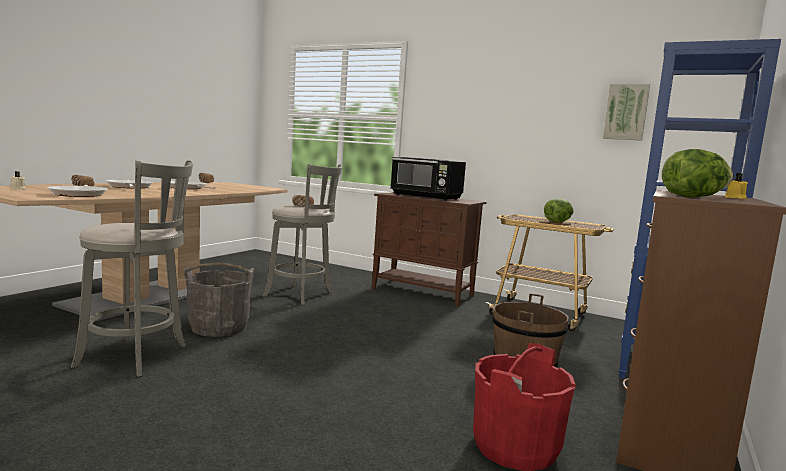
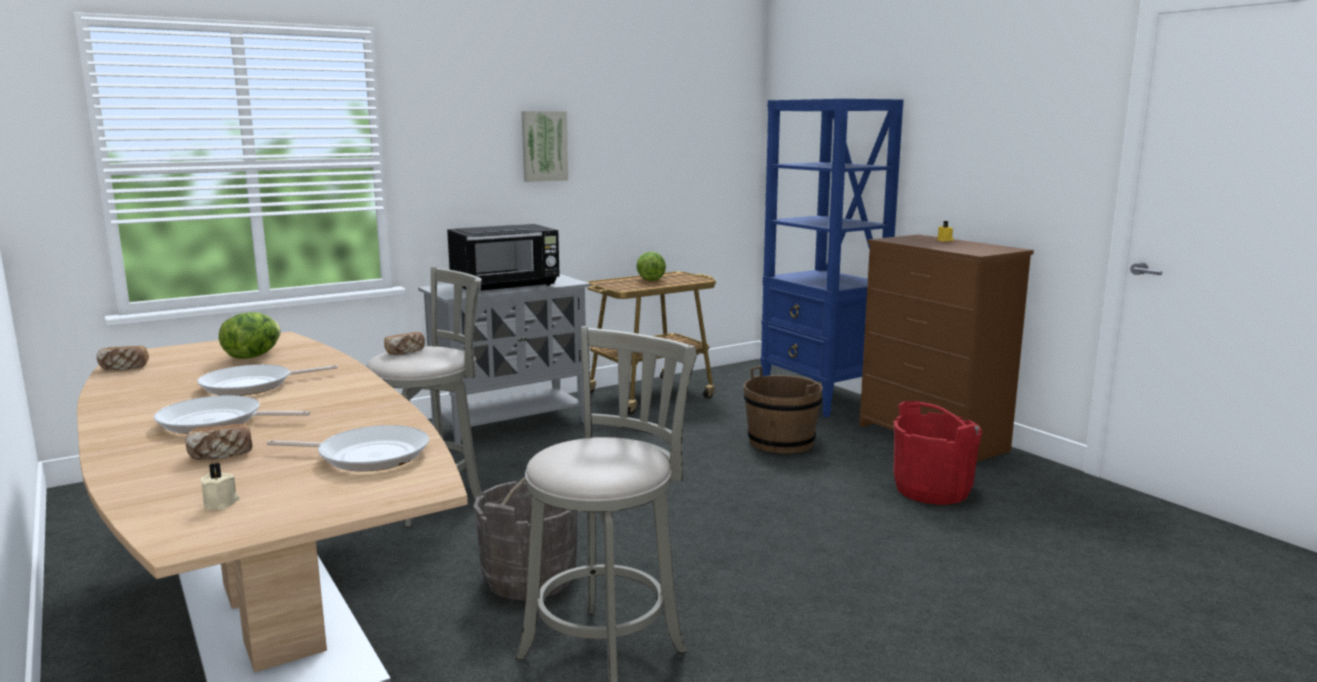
camera: 60 degrees left, 5 degrees up
brown cabinet [372,192,487,307] -> grey cabinet [418,274,590,444]
picture [603,84,650,140] -> picture moved to [522,111,568,182]
lettuce [662,149,733,198] -> lettuce moved to [219,312,281,359]

